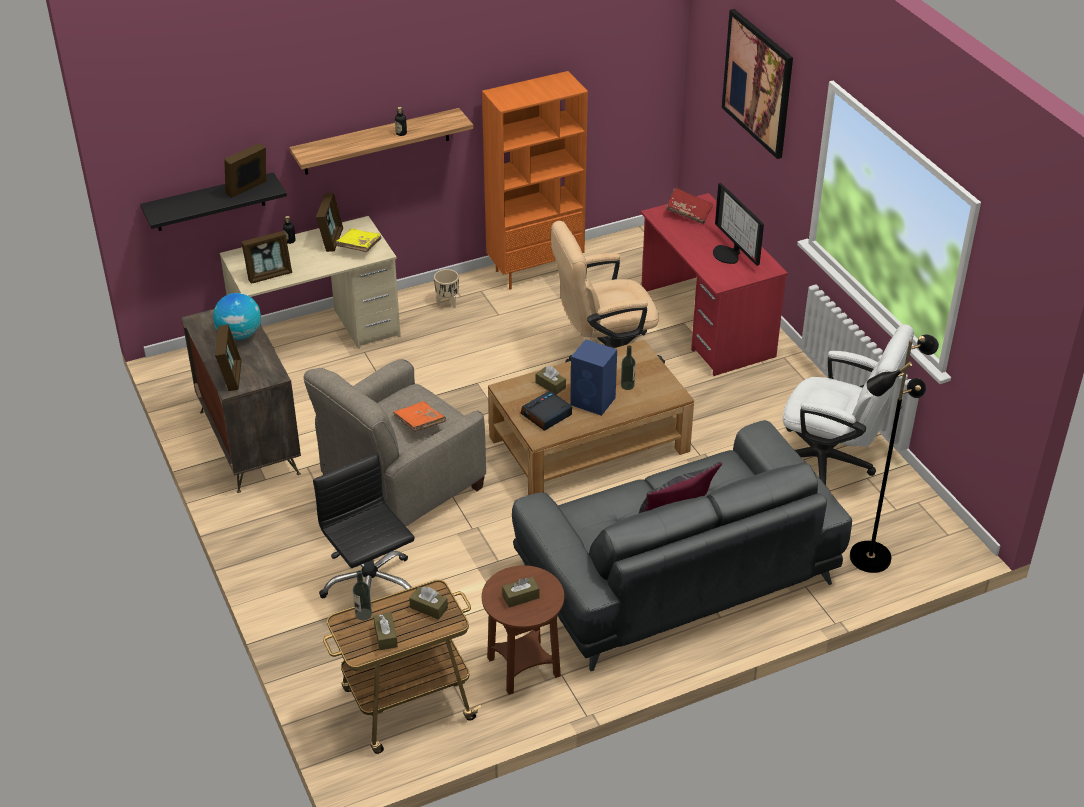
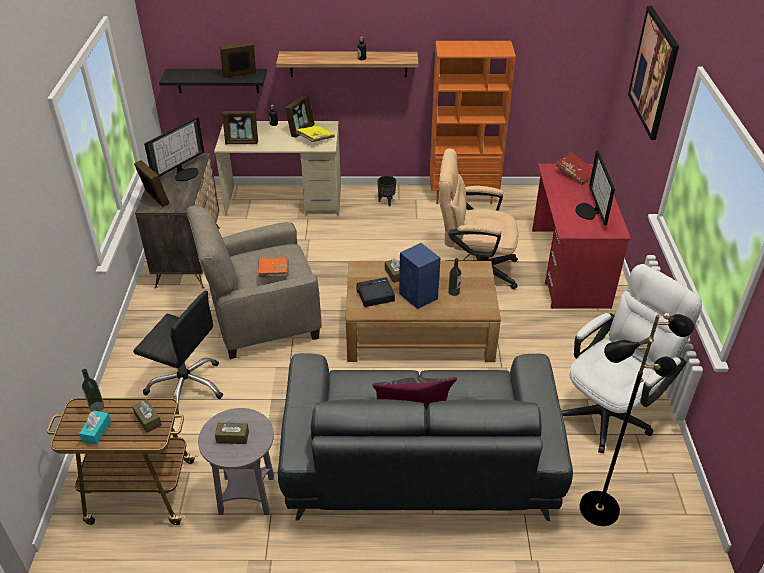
camera: 25 degrees right, 0 degrees up
globe [213,293,261,340] -> monitor [144,117,204,181]
picture frame [215,324,242,391] -> picture frame turned 60 degrees counterclockwise [134,160,170,207]
black office chair [313,453,414,598] -> black office chair turned 120 degrees clockwise [133,291,223,414]
brown tissue box [373,612,398,650] -> turquoise tissue box [79,411,111,445]
beige planter [434,269,459,308] -> black planter [378,176,396,206]
brown side table [482,565,564,695] -> grey side table [198,408,274,515]
white office chair [783,324,914,486] -> white office chair turned 90 degrees counterclockwise [561,264,702,453]

